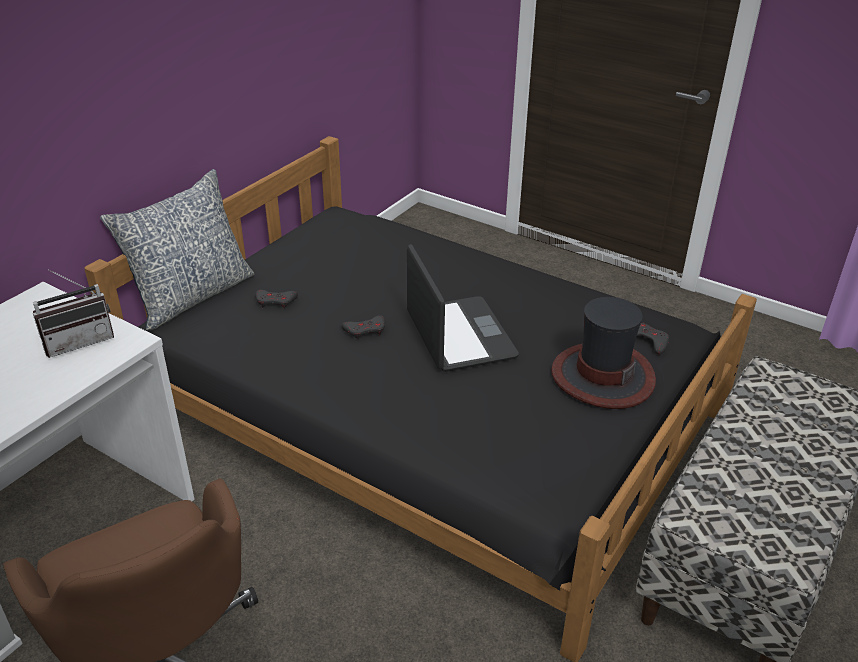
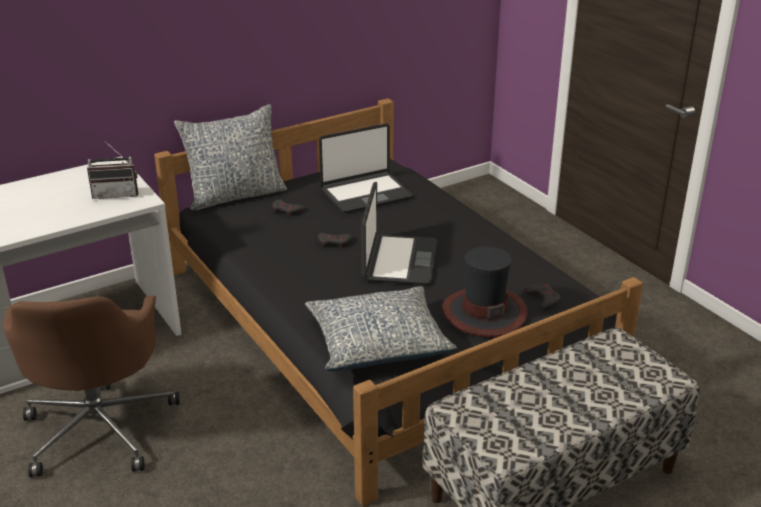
camera: 25 degrees right, 5 degrees down
none -> pillow [305,286,457,371]
none -> laptop [319,124,413,213]

